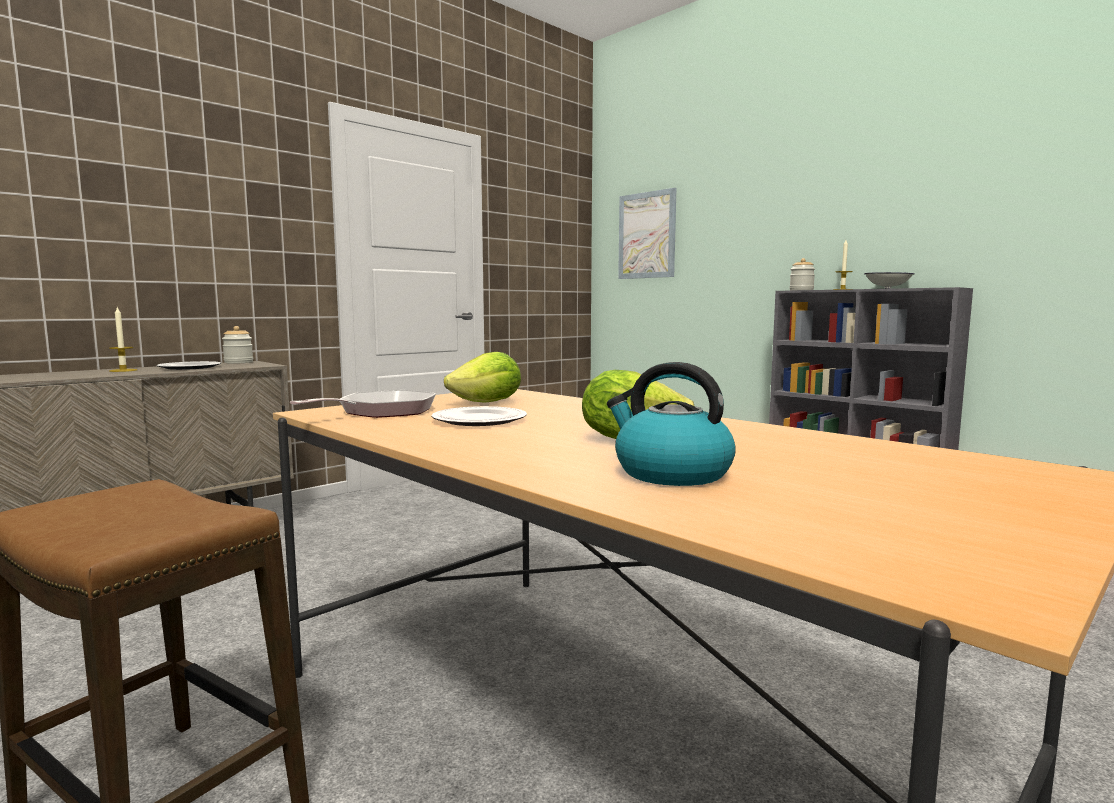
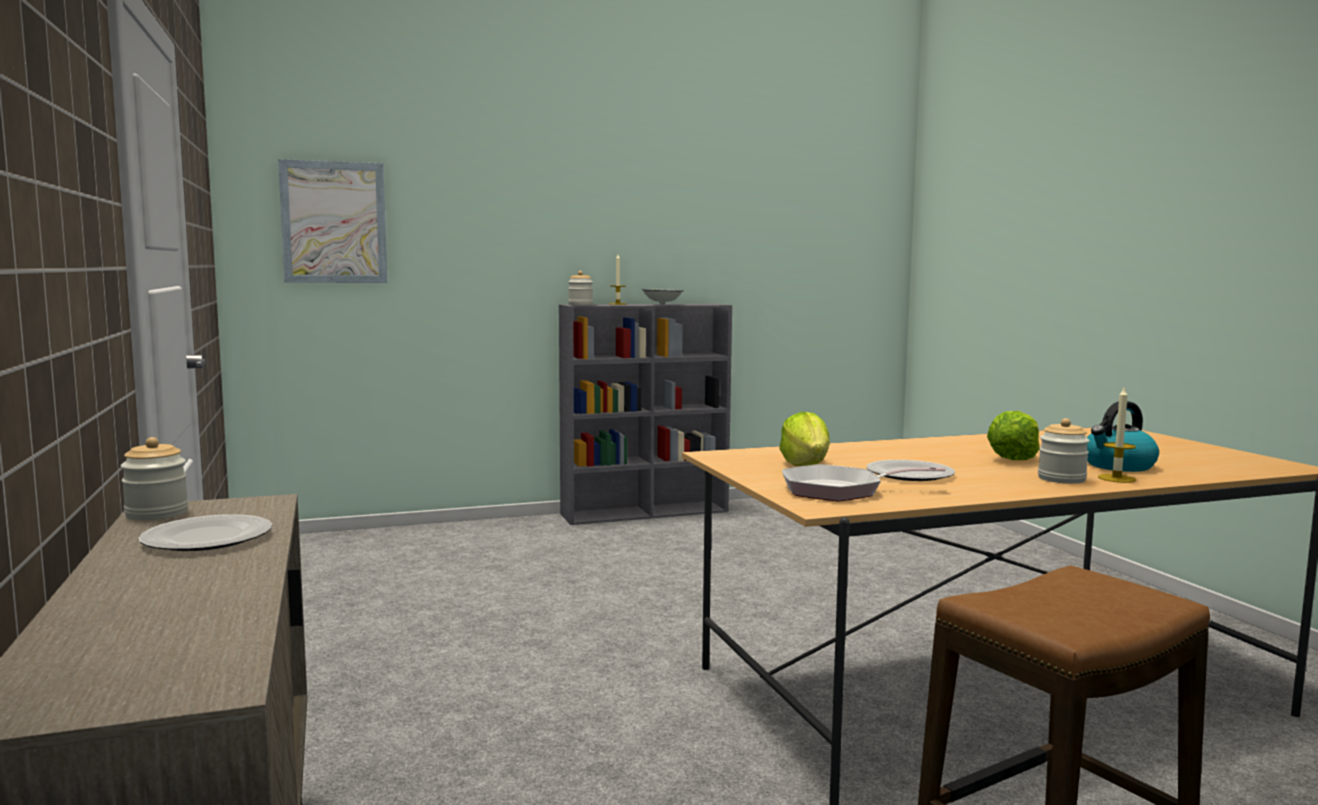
camera: 65 degrees left, 0 degrees up
candle [109,308,137,372] -> candle moved to [1098,388,1136,483]
frying pan [290,390,436,418] -> frying pan turned 60 degrees counterclockwise [782,464,946,502]
none -> jar [1038,418,1090,484]

